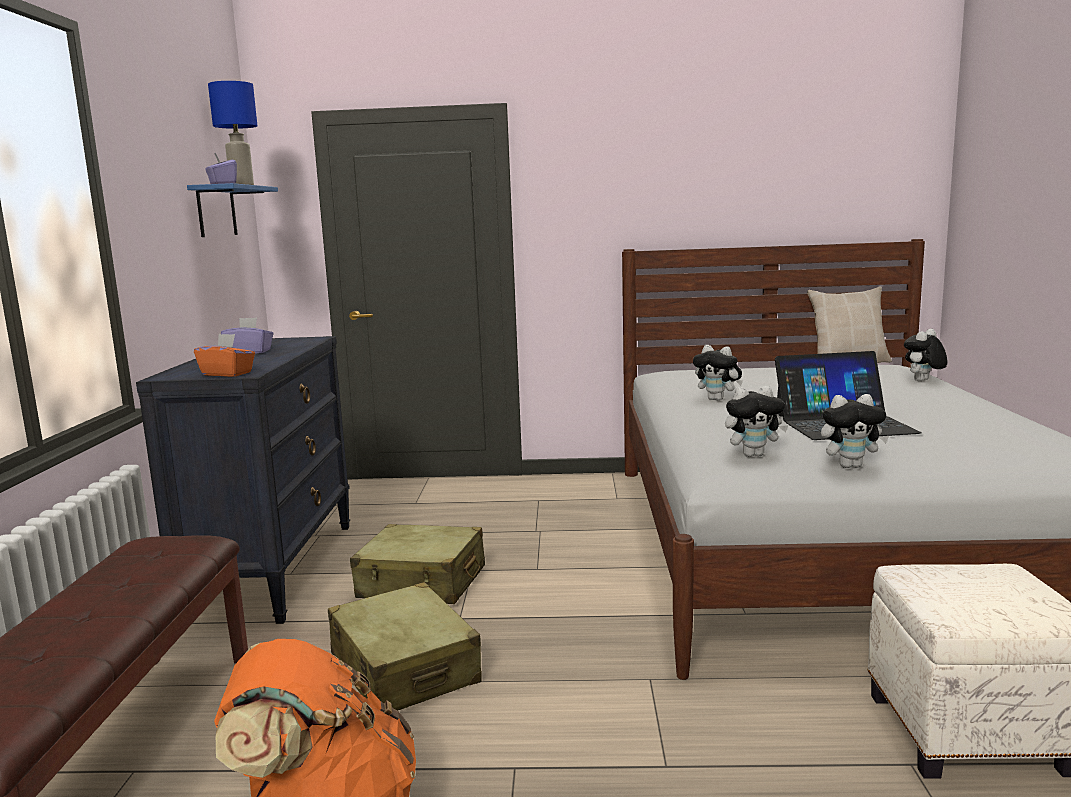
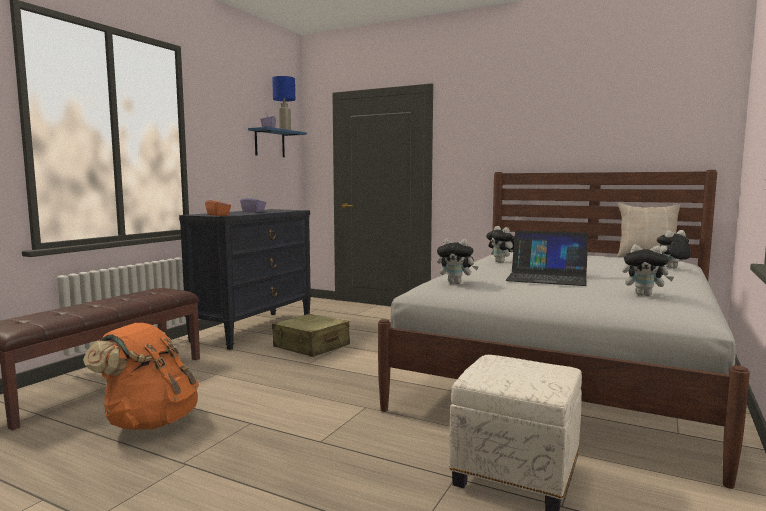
camera: 25 degrees right, 5 degrees down
beige suitcase [328,582,482,710] -> none
plush toy [821,394,889,468] -> plush toy moved to [622,244,674,296]

